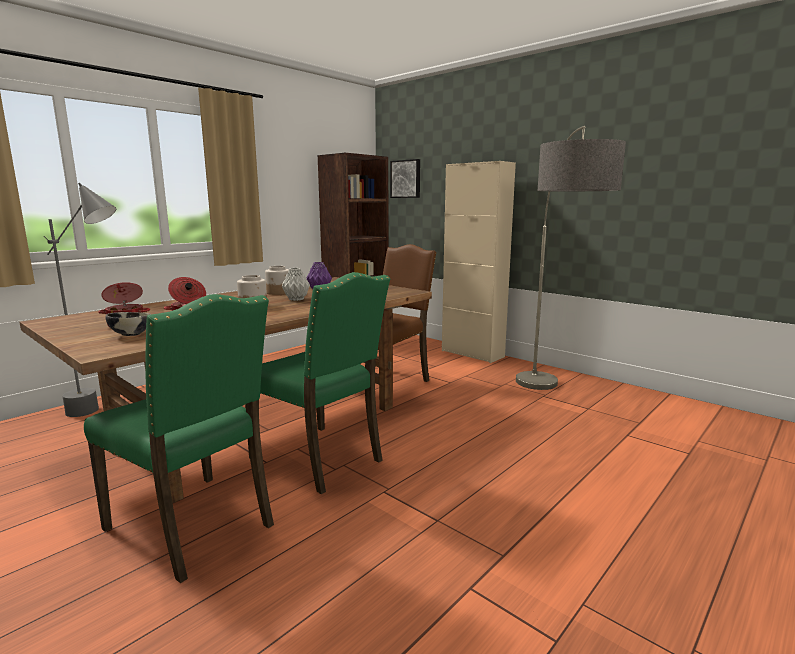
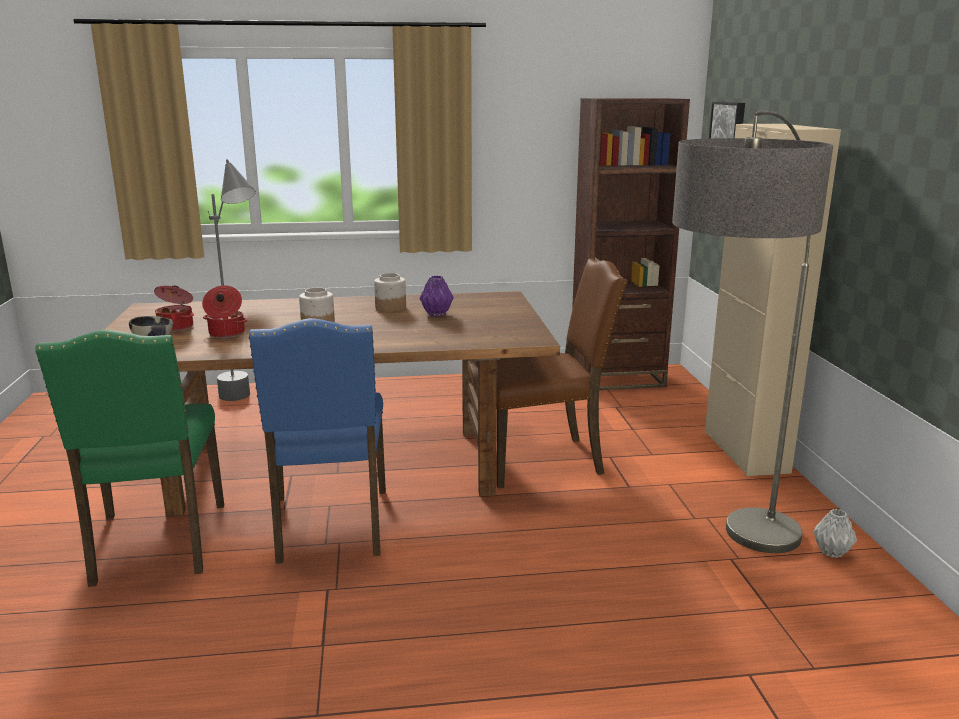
camera: 40 degrees right, 5 degrees up
green chair [245,272,390,494] -> blue chair [249,318,386,564]
grey vase [282,268,310,301] -> grey vase moved to [813,509,857,558]

